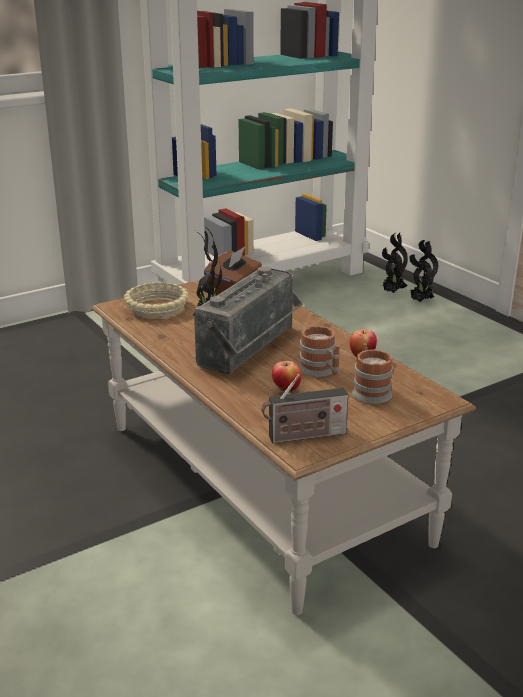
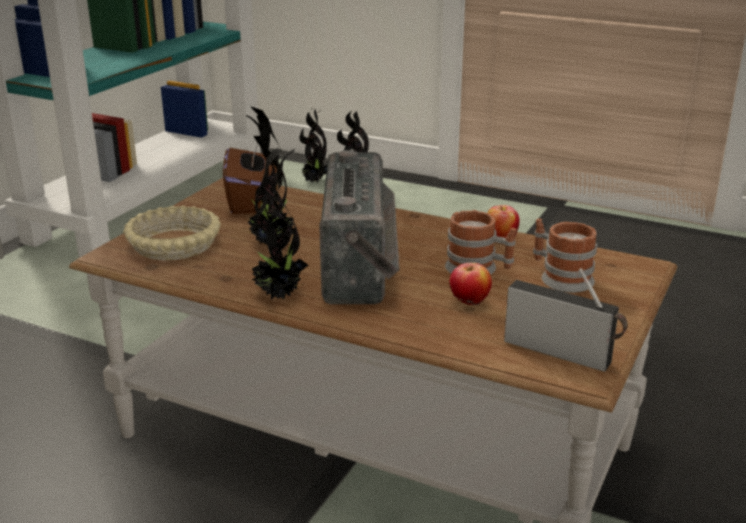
camera: 30 degrees left, 0 degrees up
radio [262,374,349,443] -> radio turned 105 degrees counterclockwise [504,268,628,372]
none -> potted plant [252,147,308,300]

